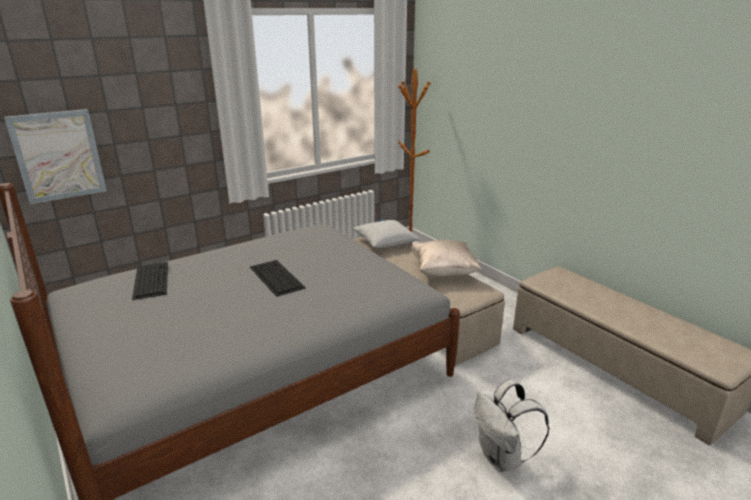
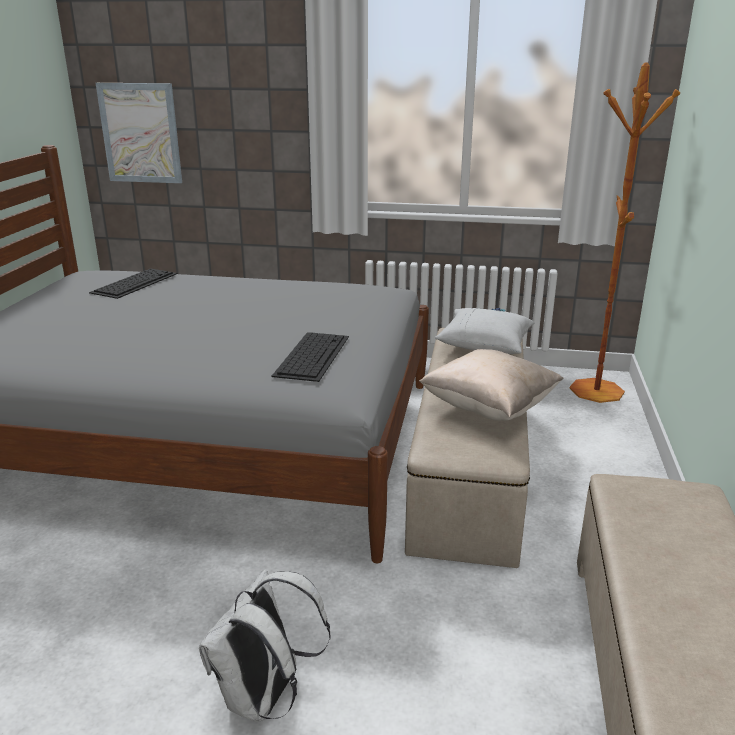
camera: 45 degrees right, 0 degrees up
keyboard [250,260,306,297] -> keyboard moved to [272,332,349,382]

